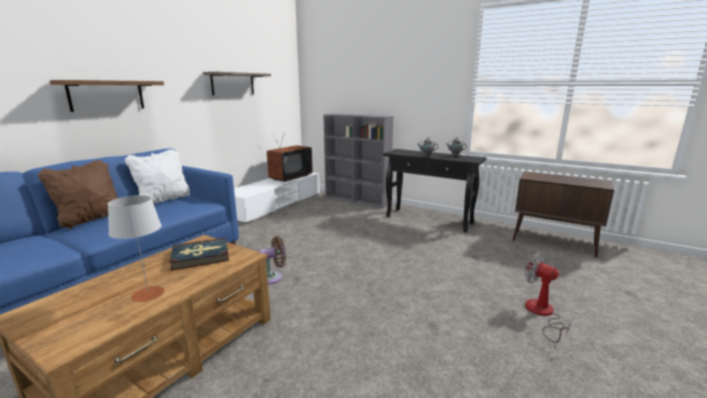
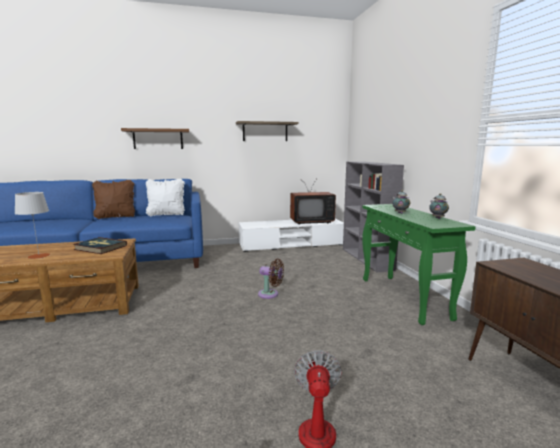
camera: 45 degrees right, 5 degrees down
brown fan [258,236,286,284] -> brown fan moved to [258,258,284,299]
black console table [383,149,486,232] -> green console table [362,204,476,325]

